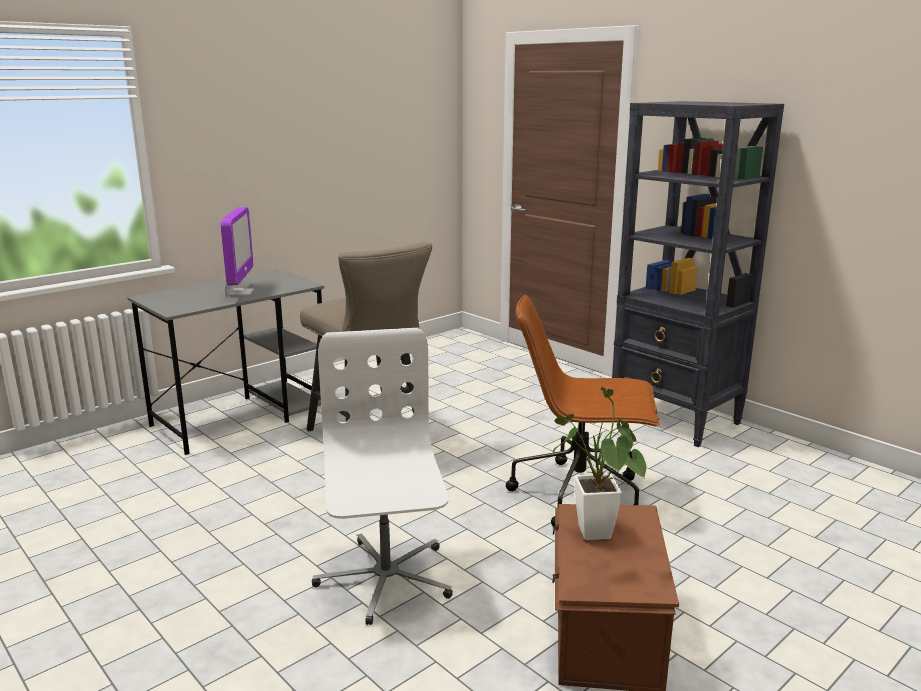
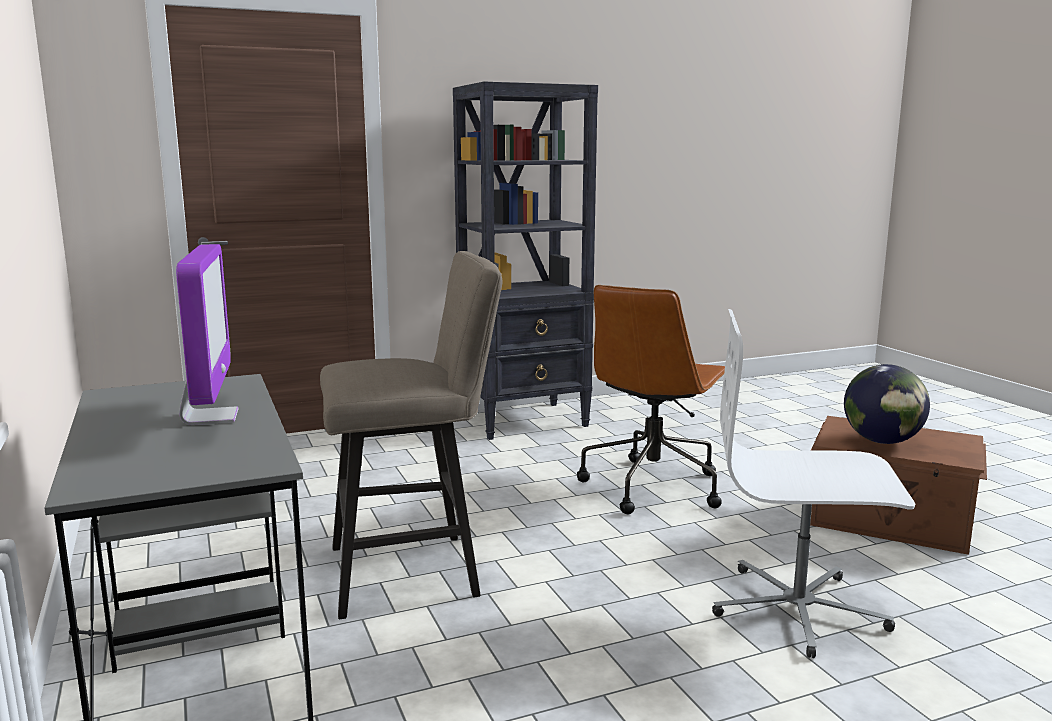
camera: 70 degrees left, 5 degrees down
monitor [221,207,254,296] -> monitor turned 60 degrees clockwise [176,244,238,425]
potted plant [551,387,647,540] -> globe [844,364,930,444]

